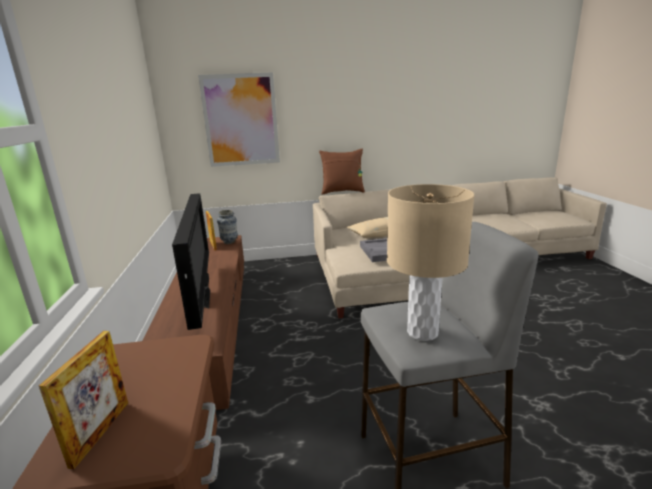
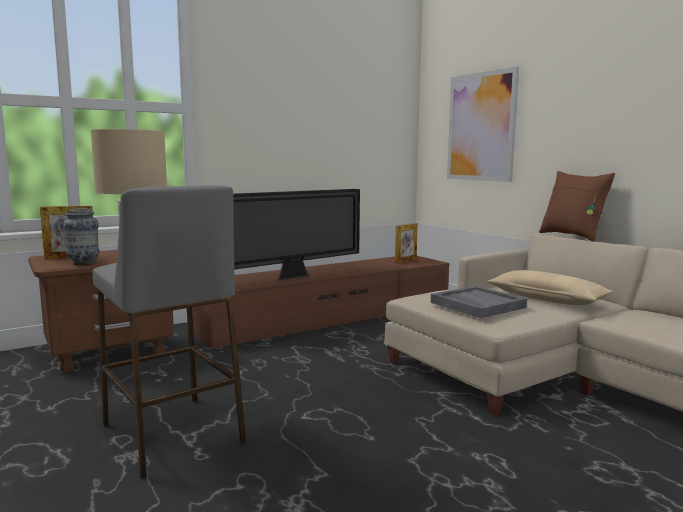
camera: 65 degrees right, 10 degrees down
vase [217,210,238,244] -> vase moved to [63,208,99,265]

